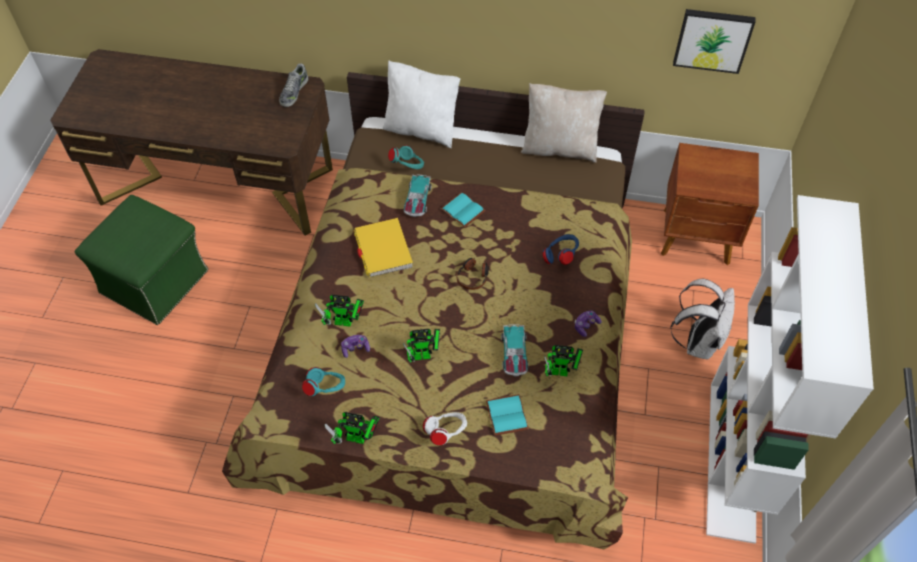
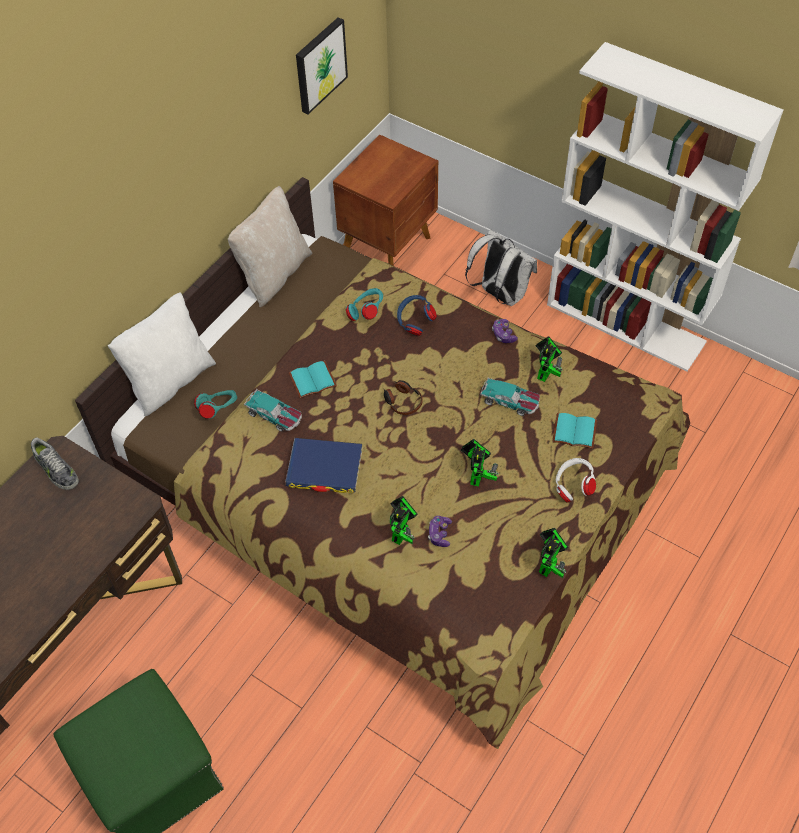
camera: 65 degrees left, 0 degrees up
turquoise headphones [302,367,345,396] -> turquoise headphones moved to [346,288,383,321]
yellow book [354,218,413,277] -> blue book [285,438,362,493]

